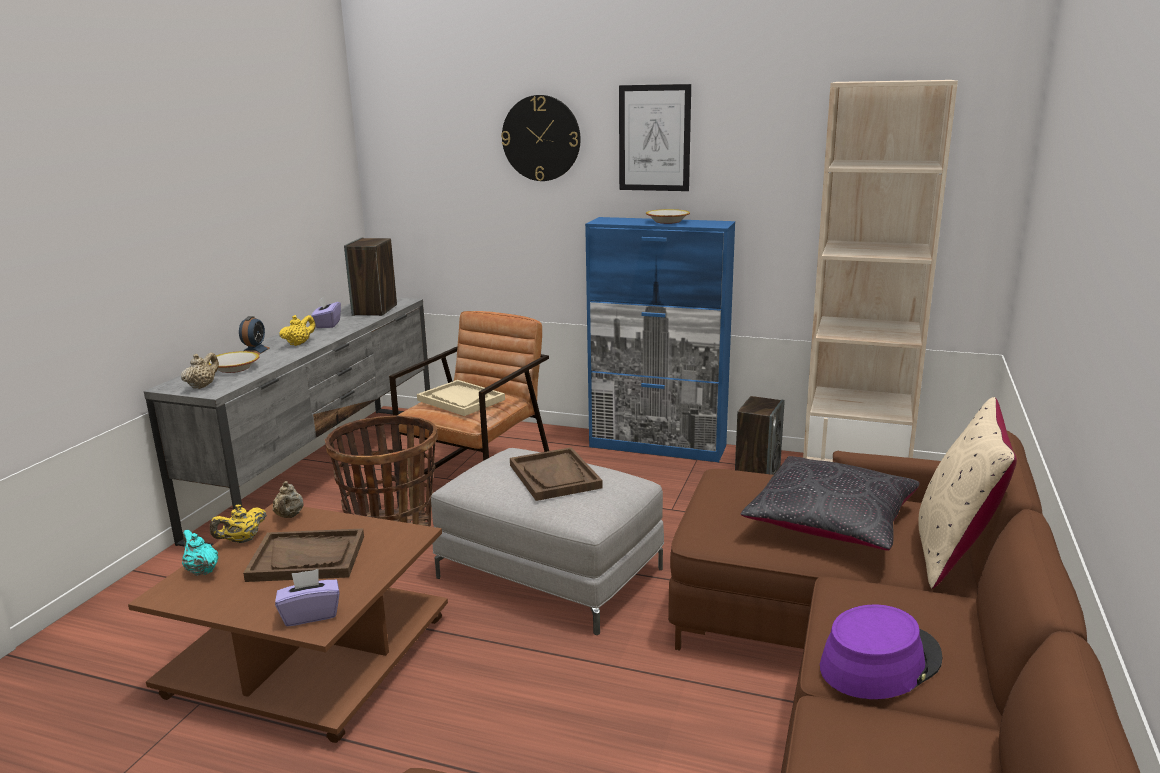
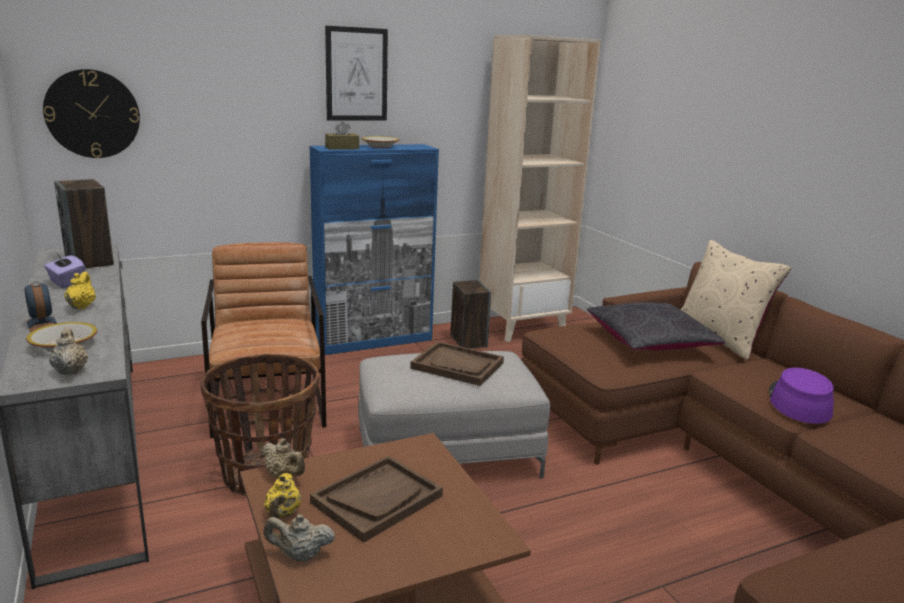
camera: 45 degrees left, 0 degrees up
turquoise teapot [182,530,218,576] -> beige teapot [263,514,335,562]
purple tissue box [275,569,340,626] -> none
beige tray [417,380,505,416] -> none
wall clock [501,95,581,181] -> wall clock moved to [43,69,140,158]
none -> brown tissue box [325,121,359,150]

